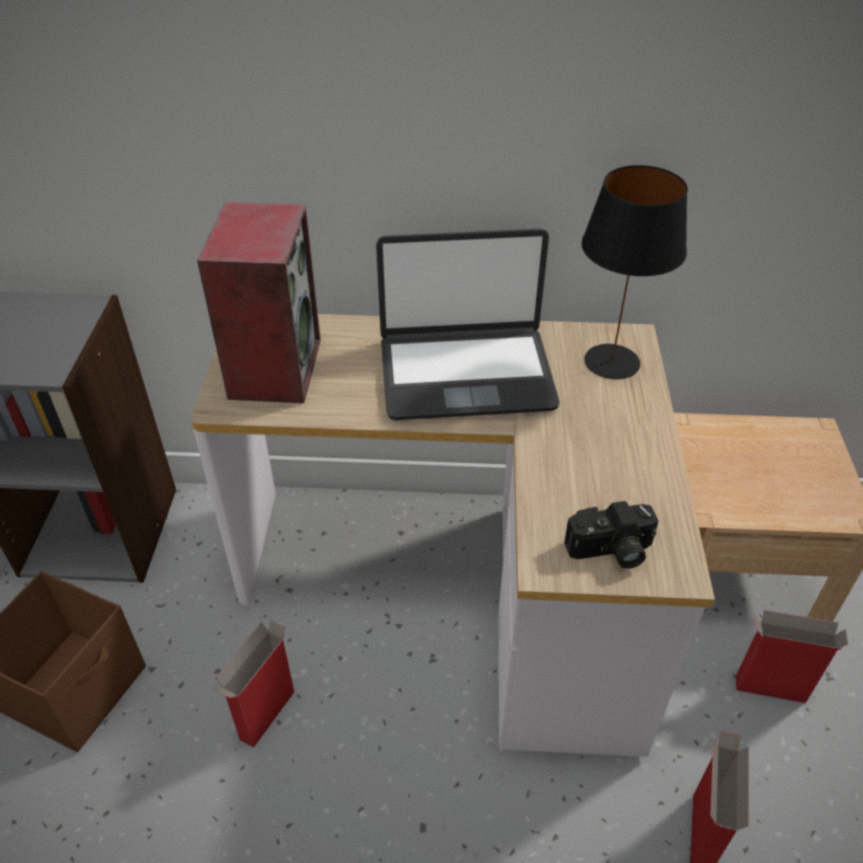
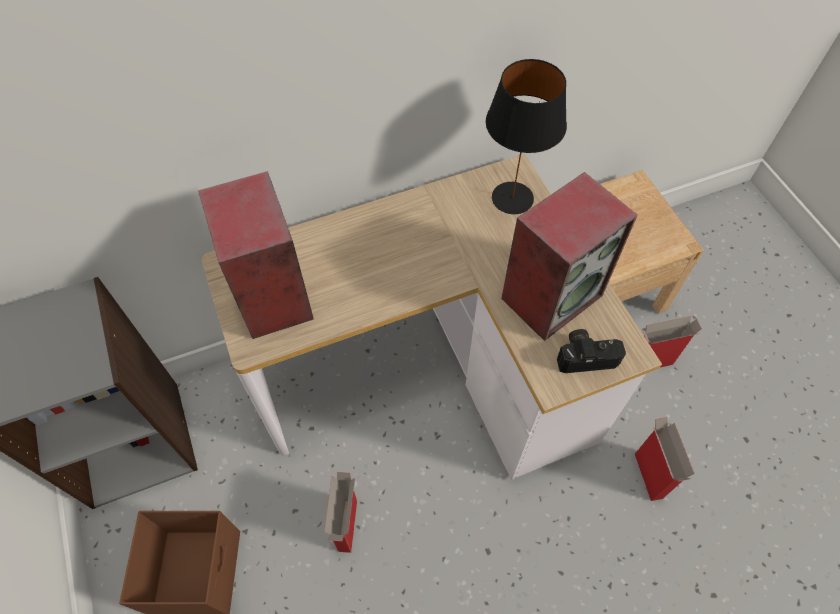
camera: 25 degrees left, 15 degrees up
laptop [376,229,560,420] -> none
camera [564,501,658,569] -> camera turned 150 degrees counterclockwise [557,329,626,373]
none -> speaker [501,172,638,341]

